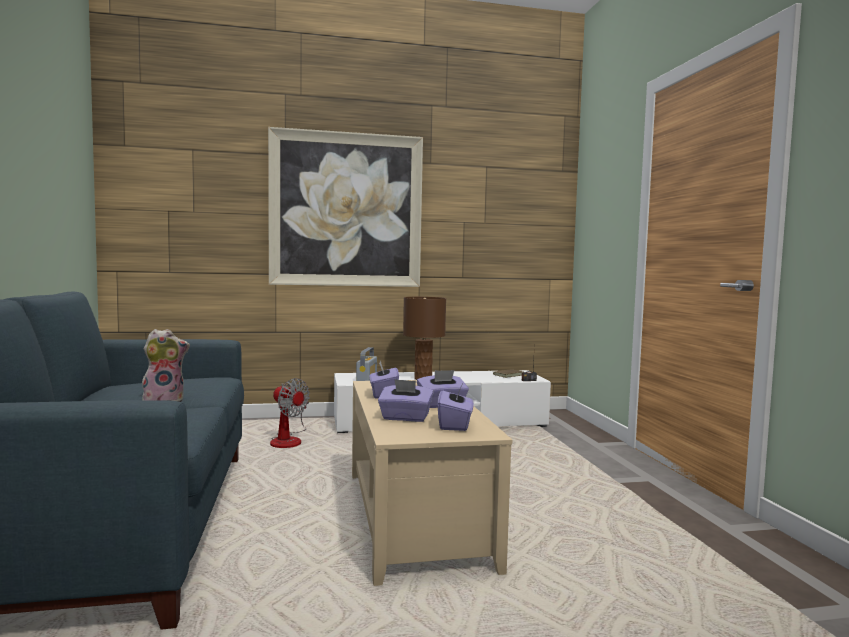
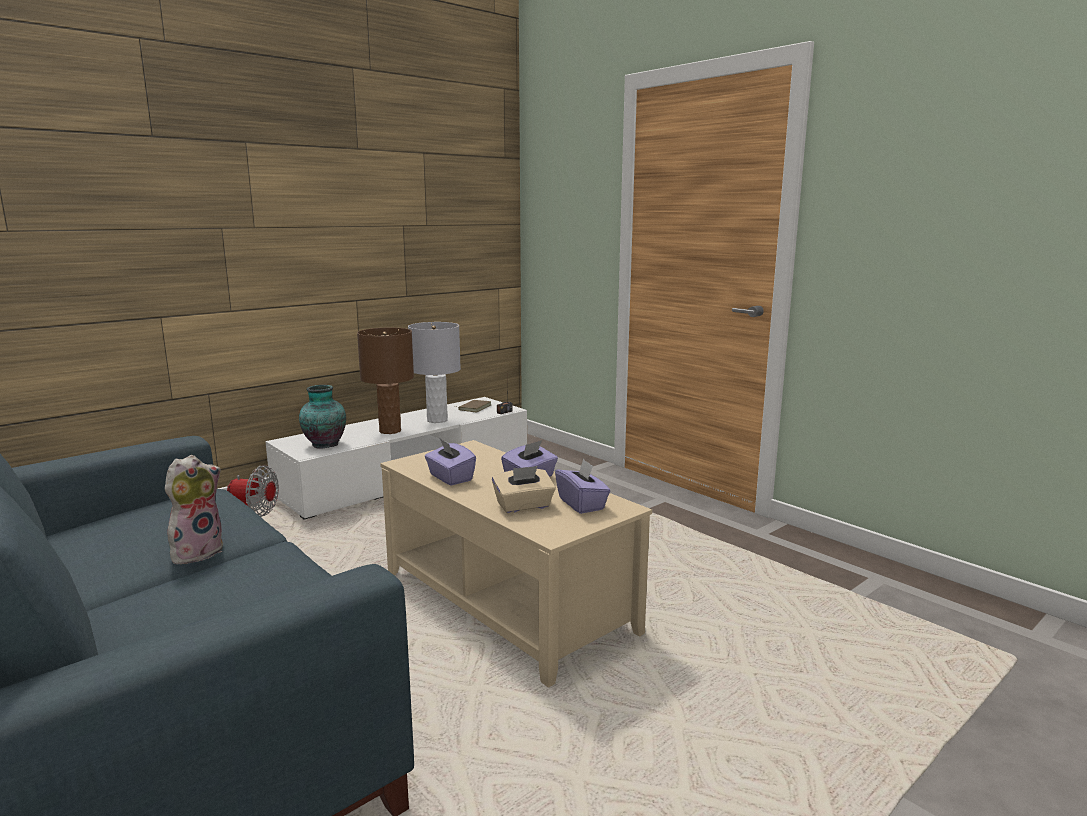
camera: 30 degrees left, 10 degrees up
picture [268,127,423,287] -> none
radio [356,347,377,381] -> vase [299,385,346,449]
purple tissue box [378,379,434,422] -> beige tissue box [492,466,556,513]
none -> grey table lamp [408,322,461,423]

